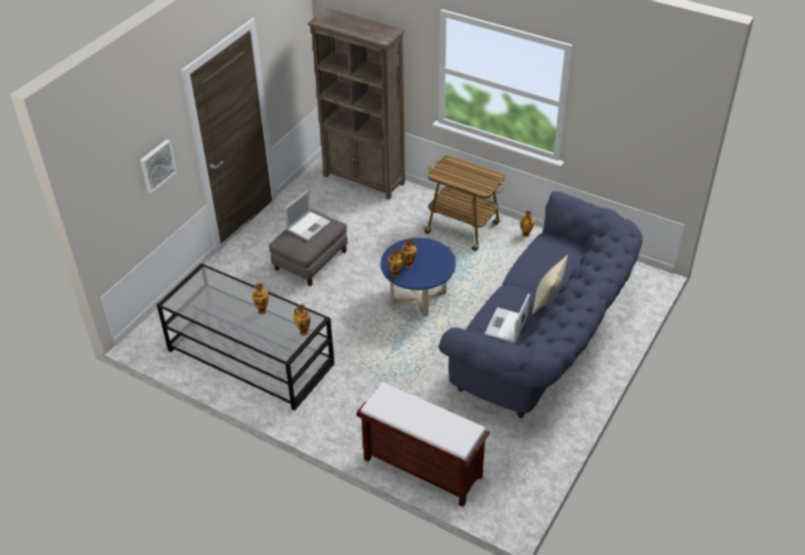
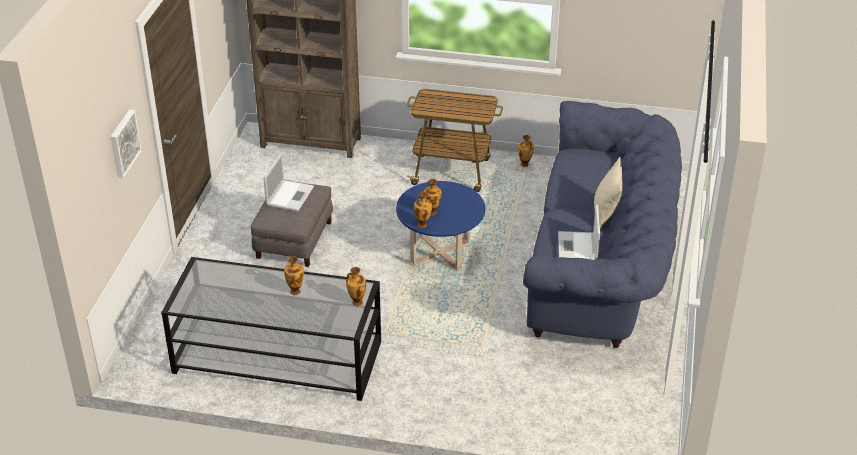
camera: 20 degrees left, 5 degrees down
brown bench [357,382,490,507] -> none

